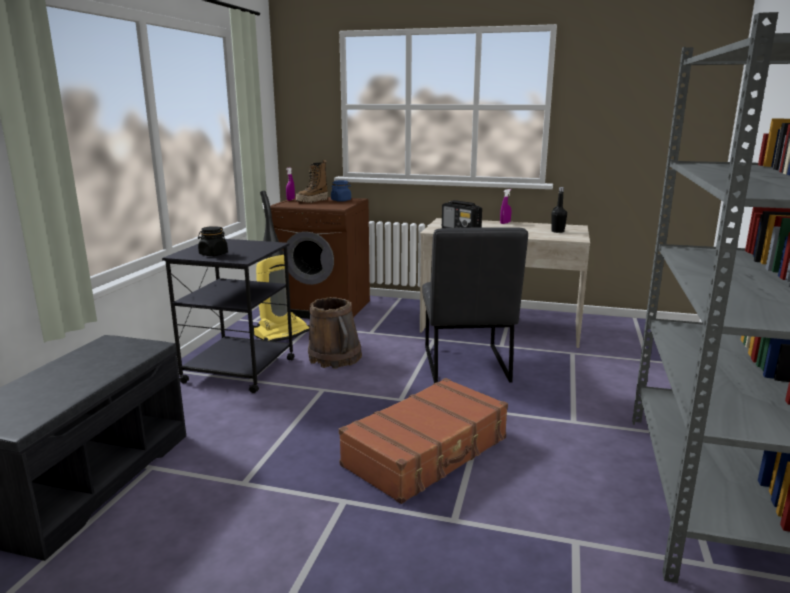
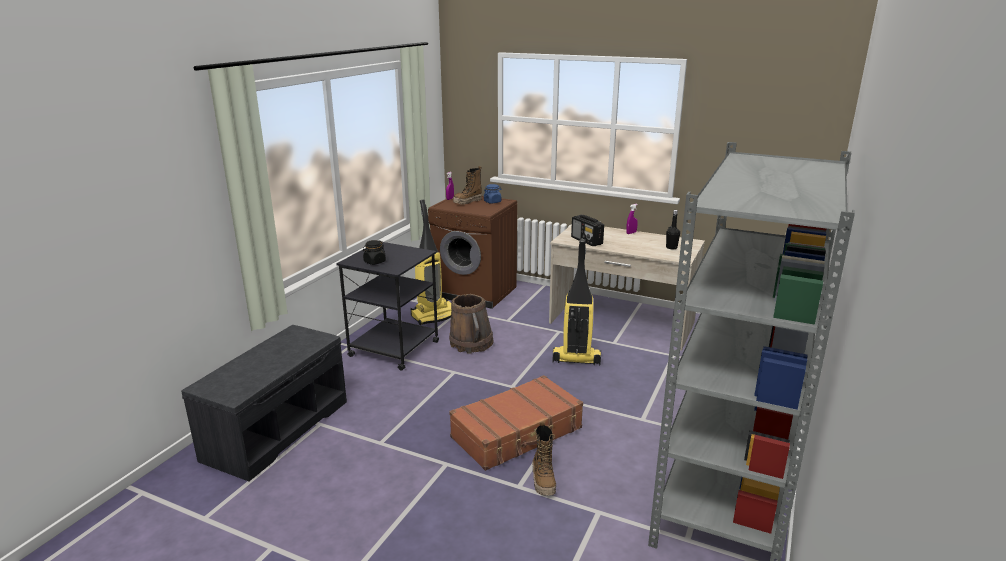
camera: 10 degrees right, 5 degrees up
grey chair [422,227,528,383] -> vacuum cleaner [552,239,601,365]
none -> boot [532,421,556,496]

